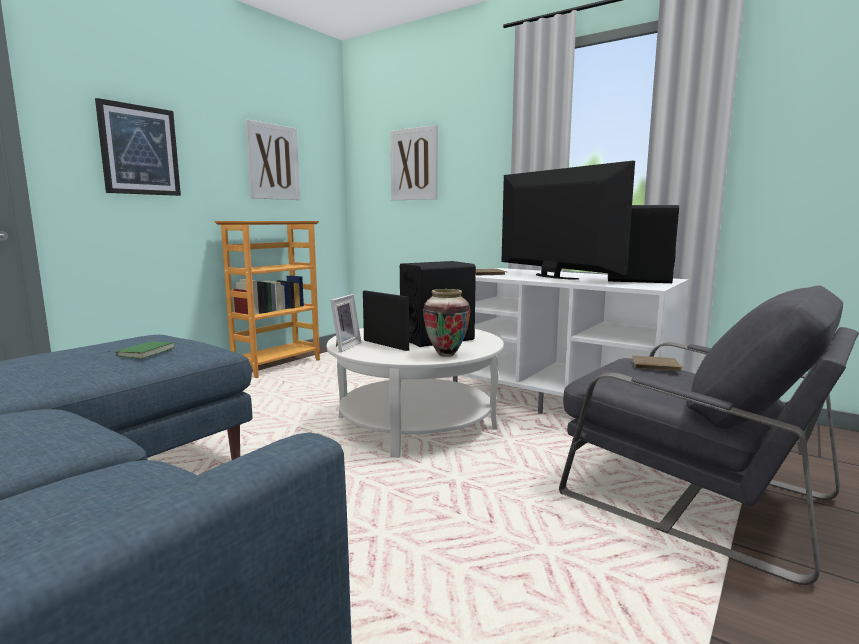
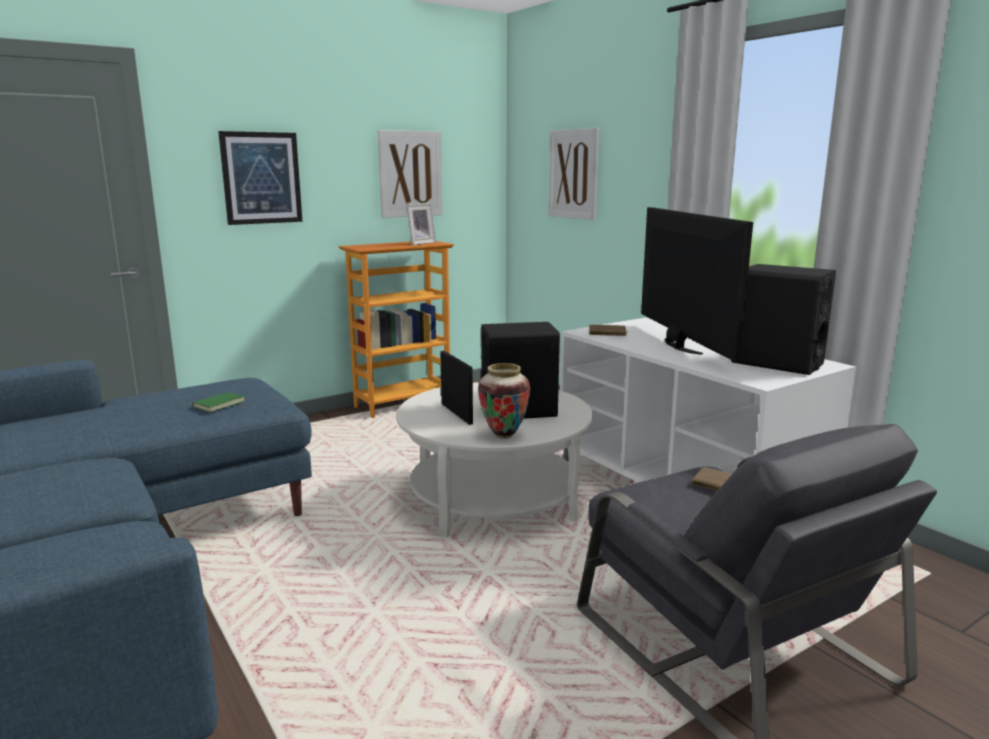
camera: 20 degrees right, 5 degrees up
picture frame [330,294,361,352] -> picture frame moved to [406,203,436,245]

